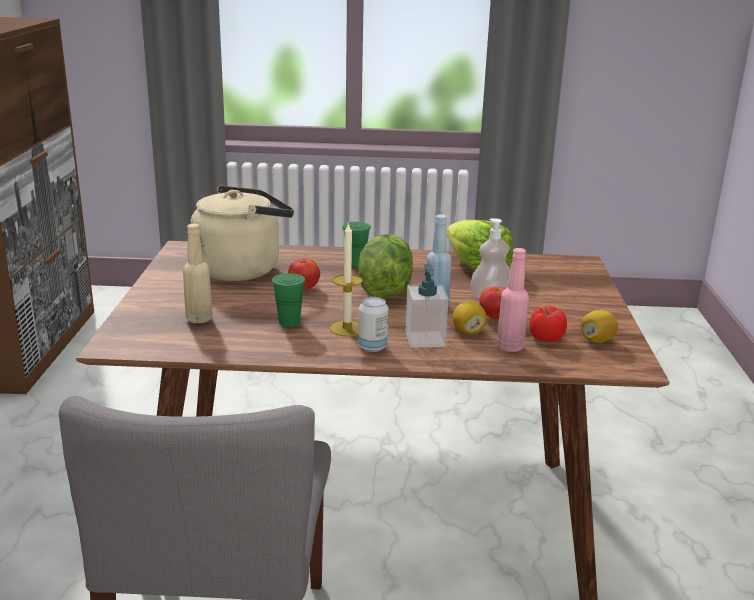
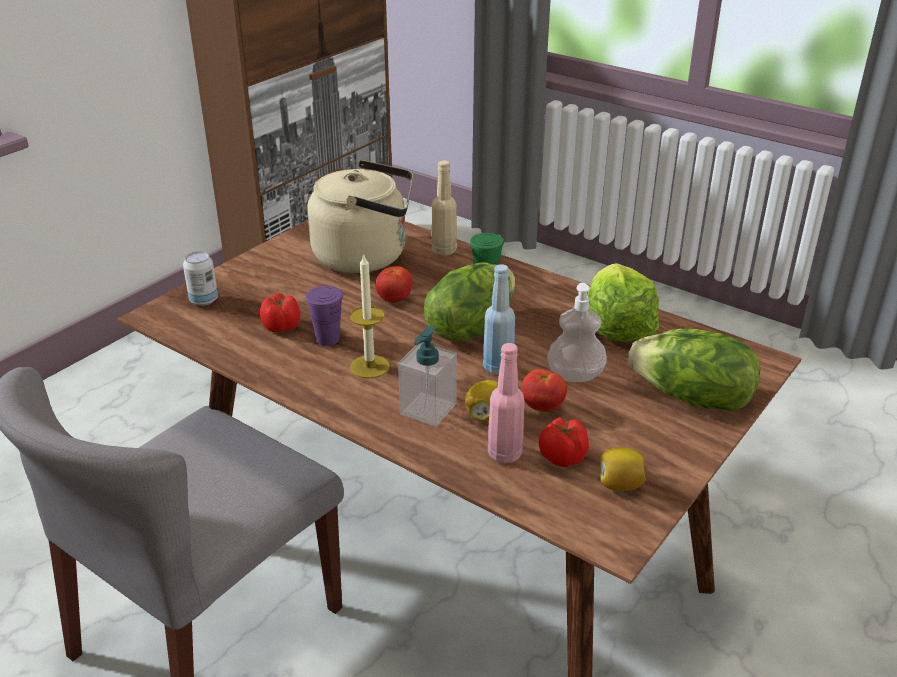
camera: 35 degrees right, 10 degrees up
beige bottle [183,224,213,323] -> beige bottle moved to [432,160,457,256]
green cup [272,273,306,327] -> purple cup [305,286,343,346]
can [358,297,388,352] -> can moved to [183,251,218,306]
none -> tomato [260,293,300,332]
none -> lettuce [629,328,760,411]

